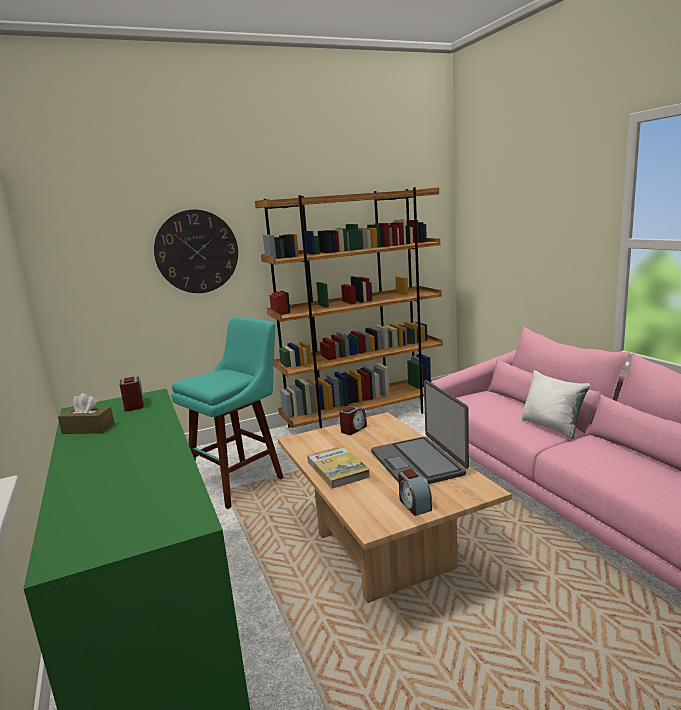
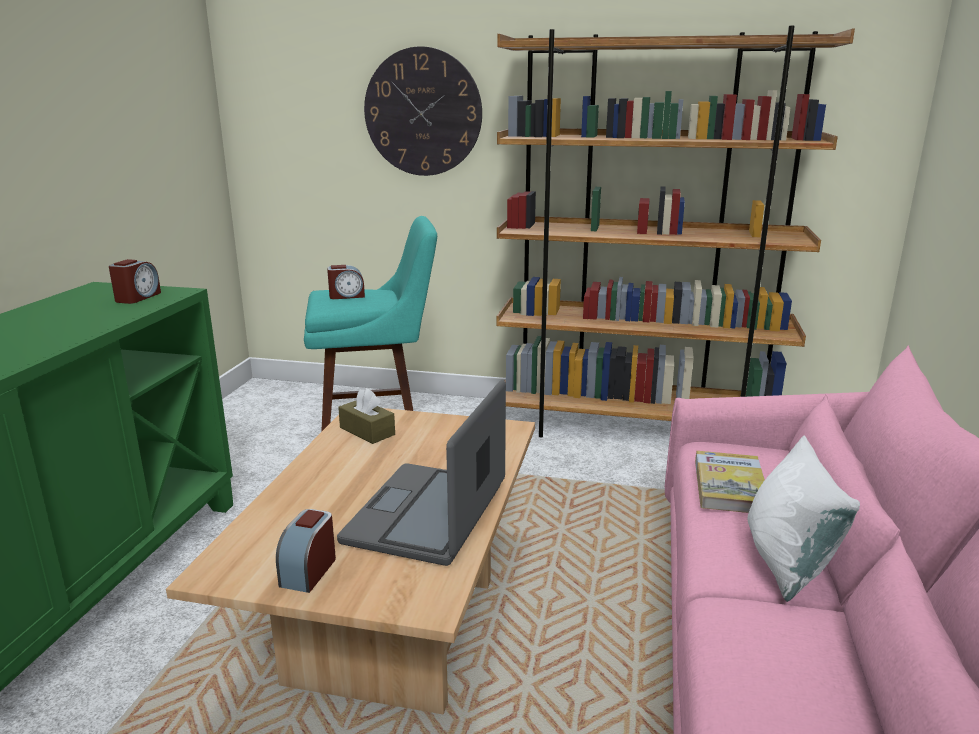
camera: 35 degrees right, 5 degrees up
brown tissue box [58,393,115,434] -> brown tissue box moved to [338,388,395,444]
book [307,446,370,489] -> book moved to [695,451,765,513]
alarm clock [339,406,367,435] -> alarm clock moved to [327,265,365,299]

